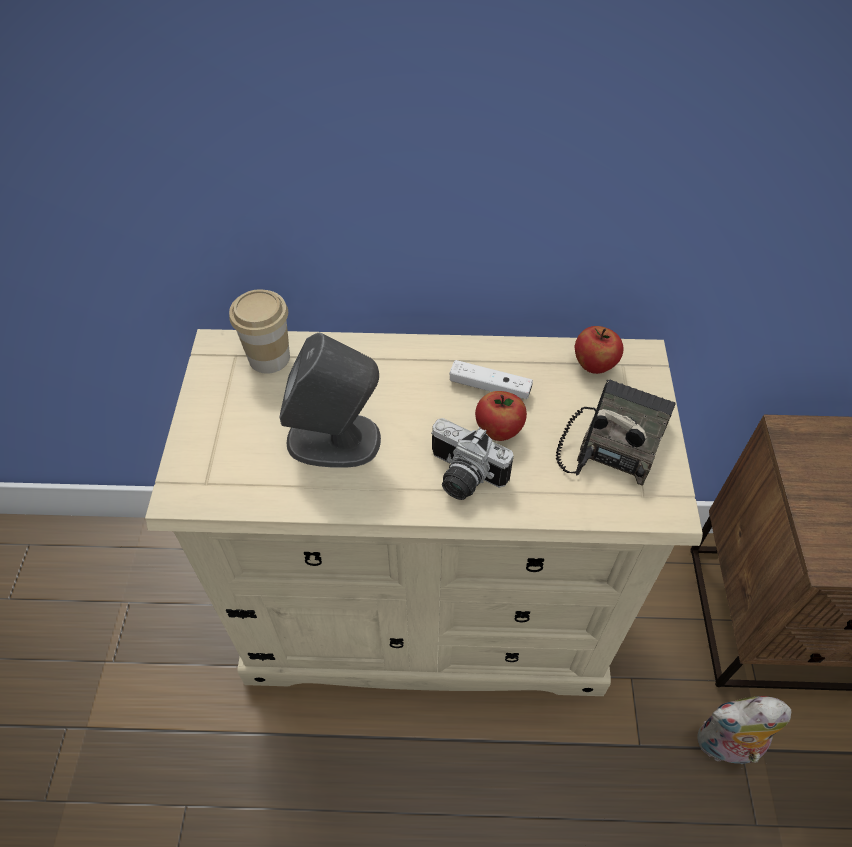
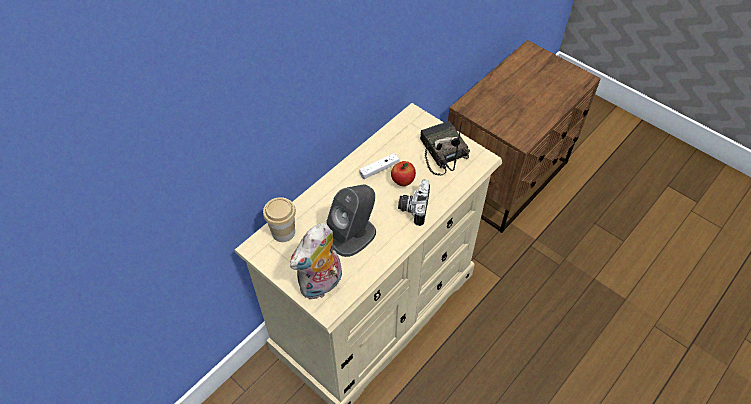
camera: 50 degrees left, 0 degrees up
camera [431,418,514,500] -> camera turned 120 degrees clockwise [398,180,430,226]
apple [575,326,624,374] -> none
plush toy [697,696,791,764] -> plush toy moved to [290,223,342,299]

